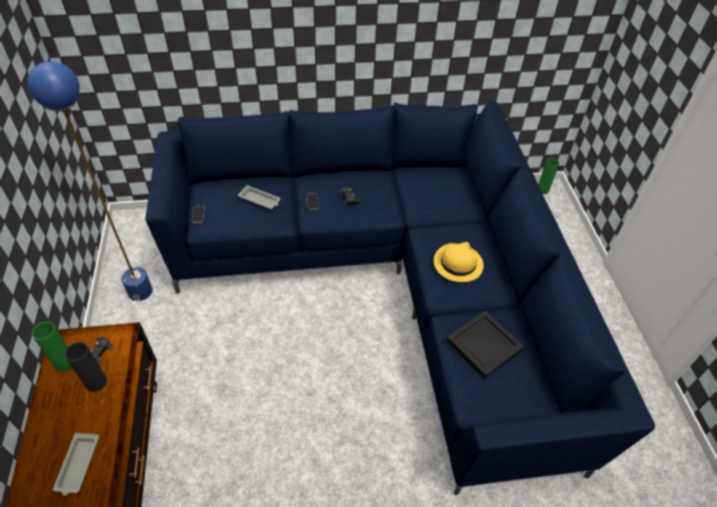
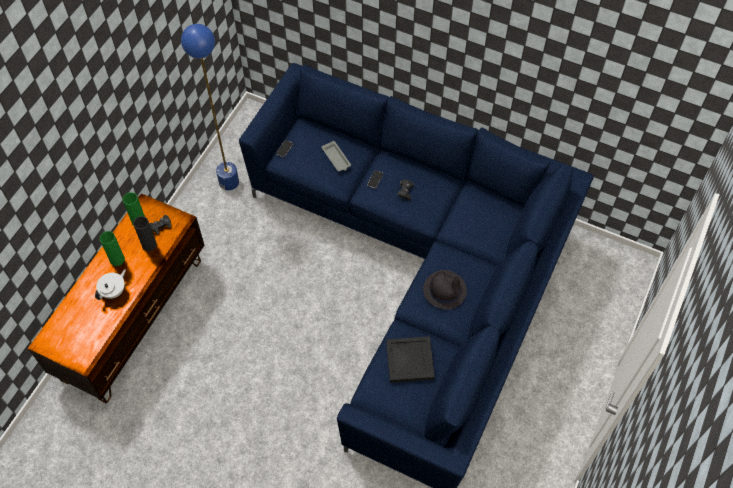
camera: 35 degrees right, 10 degrees up
grey tray [53,433,99,496] -> white teapot [95,269,126,300]
yellow hat [434,242,484,282] -> black hat [423,270,467,310]
green vase [538,158,559,194] -> green vase moved to [100,231,125,266]

